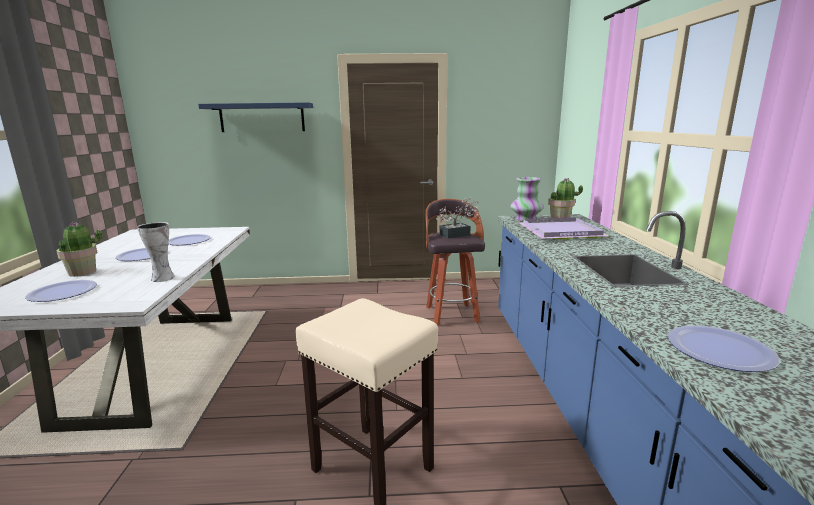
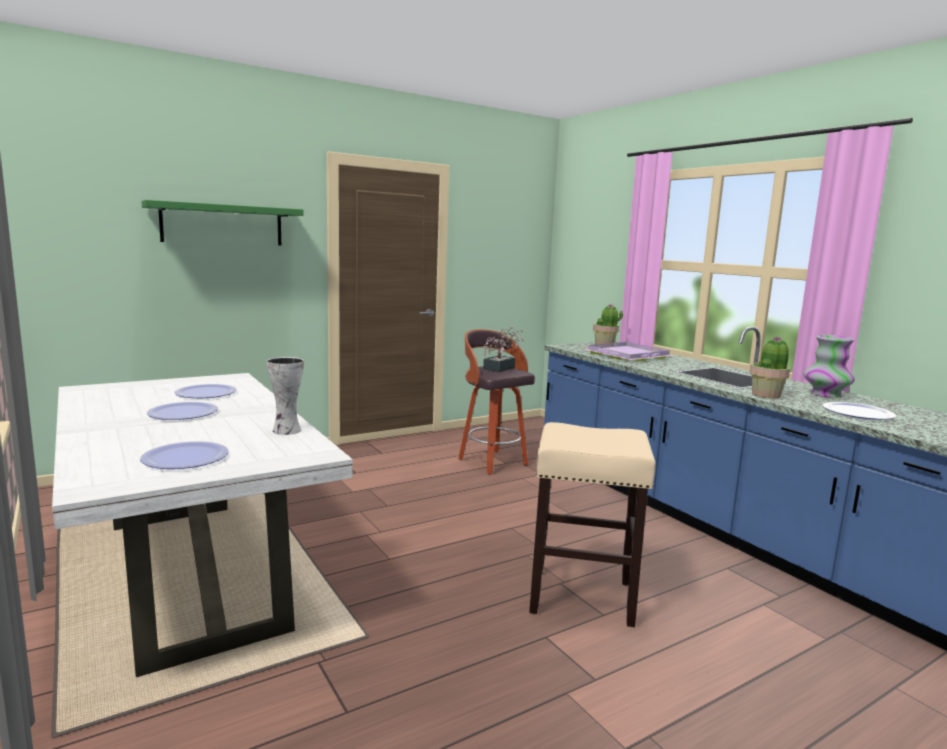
camera: 30 degrees left, 5 degrees down
potted plant [57,222,102,277] -> potted plant moved to [749,336,790,399]
blue shelf [198,102,313,132] -> green shelf [141,200,304,246]
vase [511,177,544,221] -> vase moved to [804,335,855,398]

